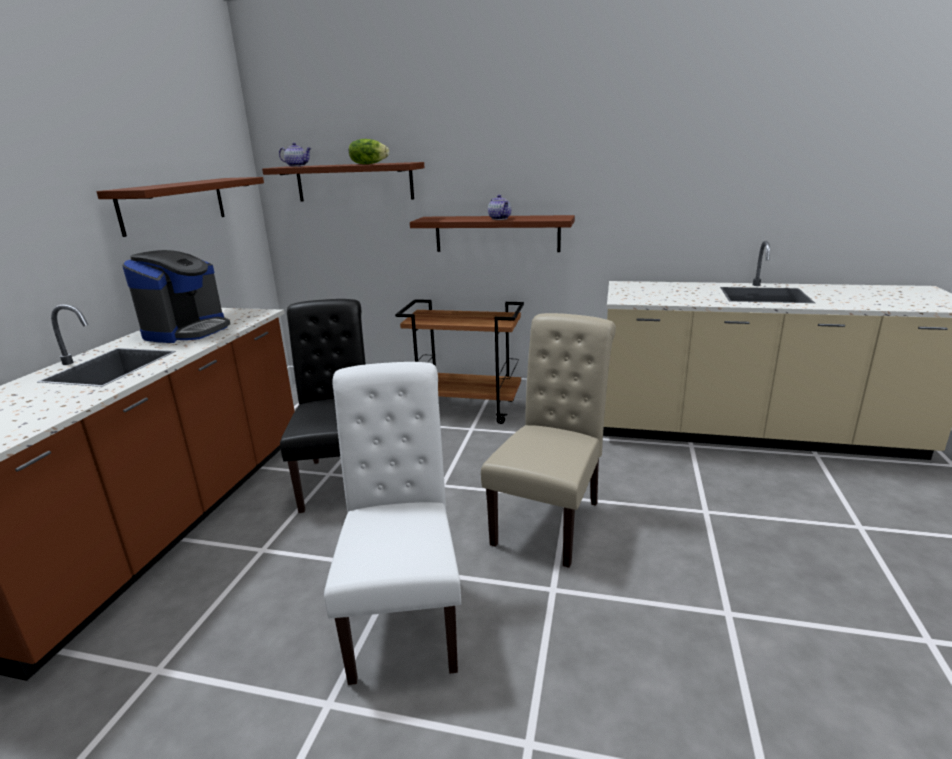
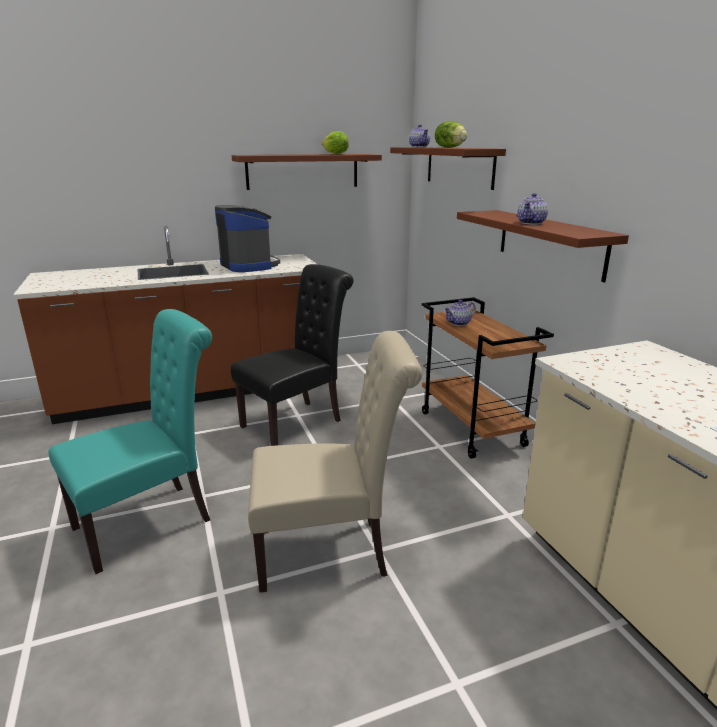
camera: 55 degrees right, 0 degrees up
coffee machine [122,250,230,343] -> coffee machine turned 105 degrees counterclockwise [215,205,280,272]
white chair [324,362,461,685] -> turquoise chair [48,309,212,574]
none -> lettuce [322,131,349,154]
none -> teapot [444,300,476,326]

